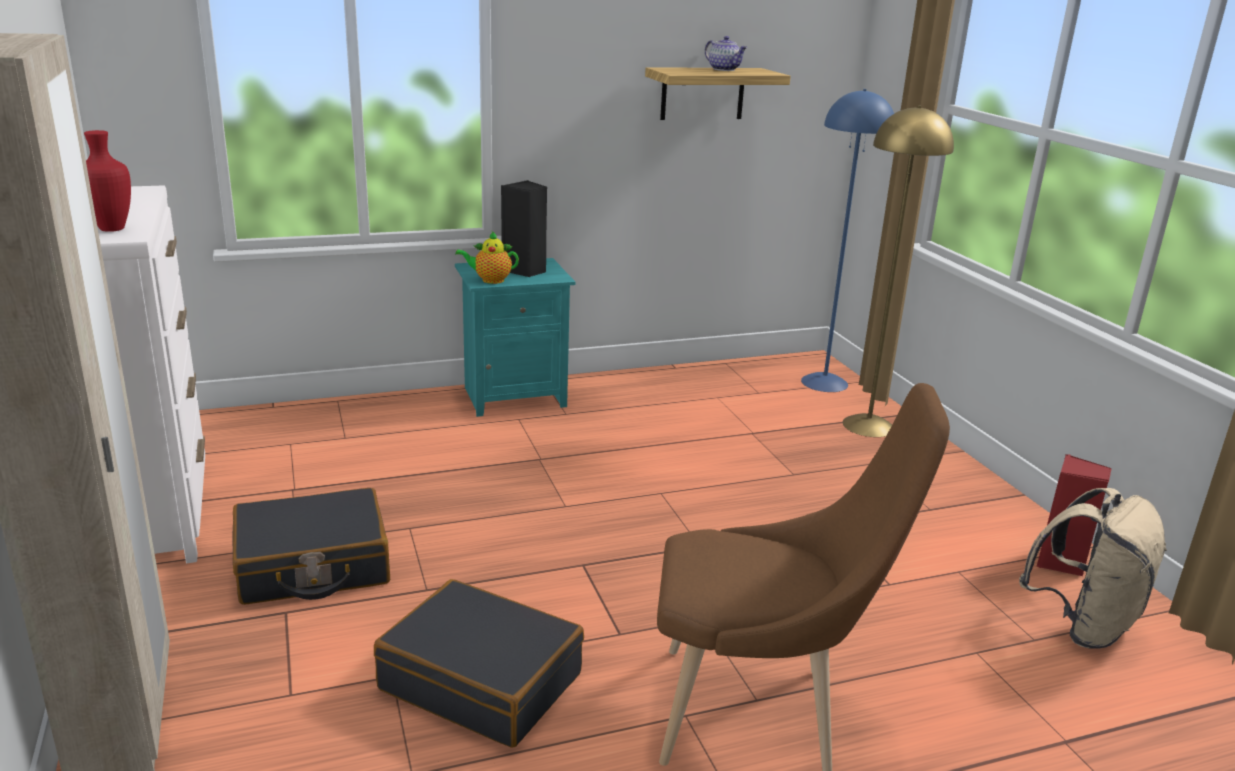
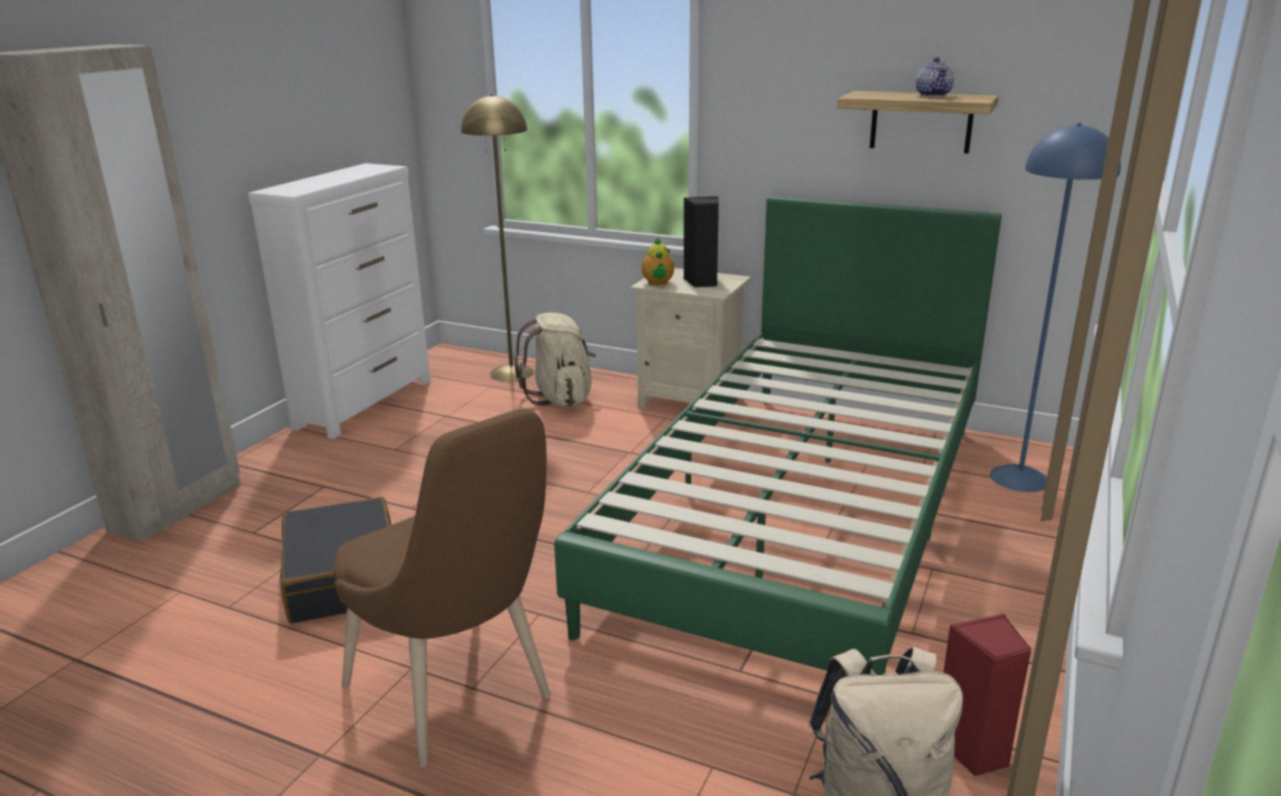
camera: 45 degrees right, 0 degrees up
red vase [84,130,131,232] -> none
black suitcase [233,488,390,605] -> none
teapot [455,231,519,284] -> teapot turned 135 degrees counterclockwise [642,237,674,286]
turquoise nightstand [455,258,575,417] -> beige nightstand [631,268,751,407]
yellow floor lamp [843,105,954,437] -> yellow floor lamp moved to [461,94,534,382]
none -> beige backpack [514,313,596,406]
none -> green bed [554,196,1002,676]

